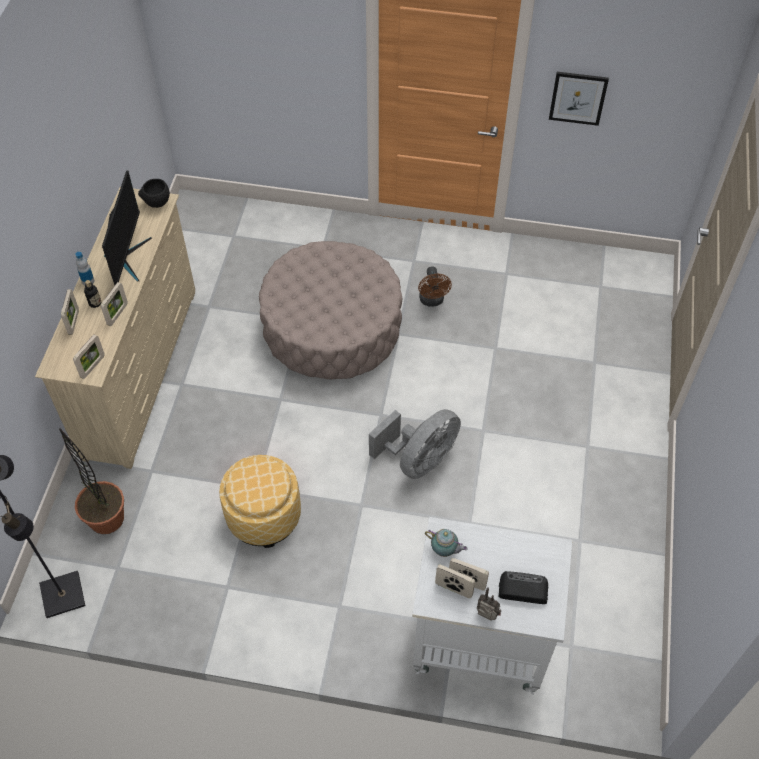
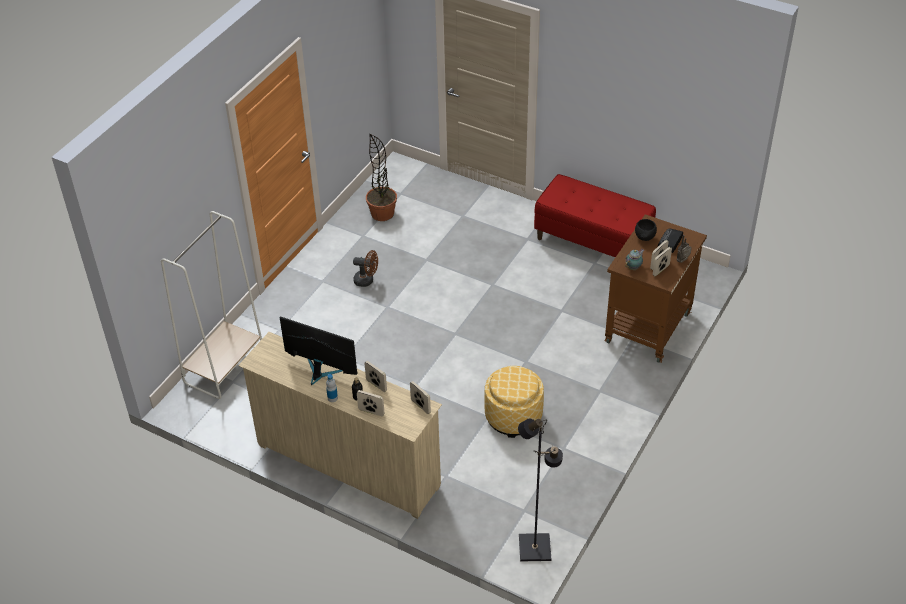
camera: 70 degrees left, 10 degrees down
potted plant [59,428,124,534] -> potted plant moved to [366,134,397,221]
black bowl [138,179,170,208] -> black bowl moved to [635,219,657,241]
beige ottoman [259,241,402,379] -> none
grey fan [369,409,461,479] -> none
white cart [412,517,573,695] -> brown cart [605,214,707,363]
picture [549,72,609,126] -> none
none -> clothes rack [161,211,262,399]
none -> red bench [534,174,656,257]

